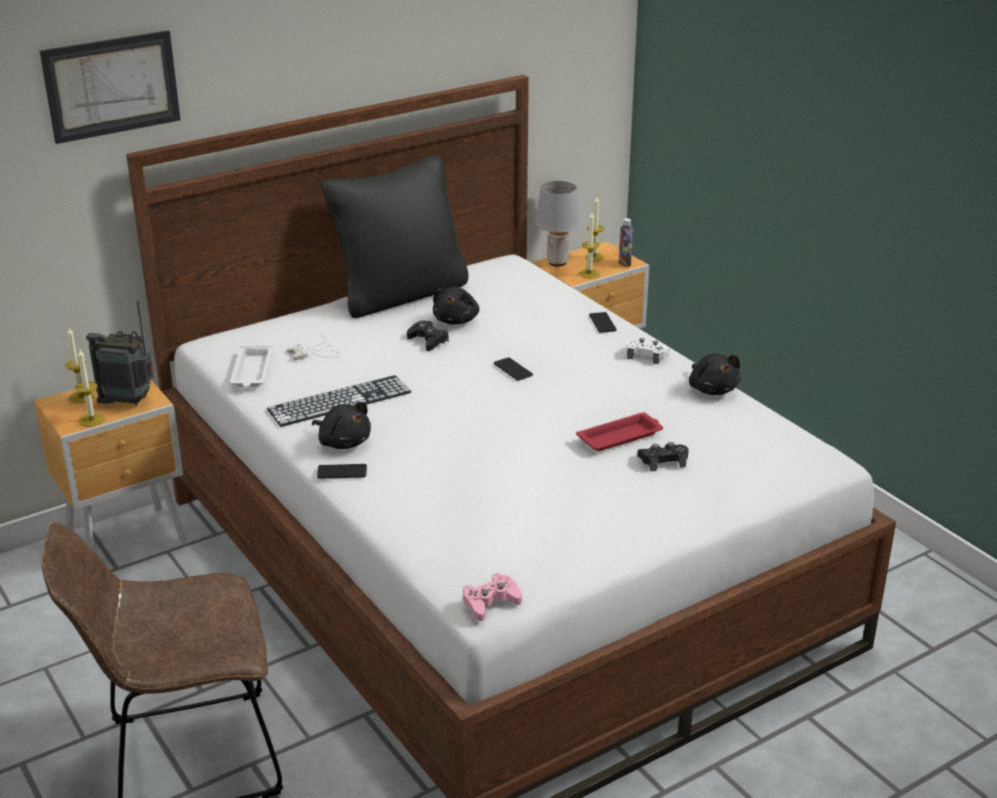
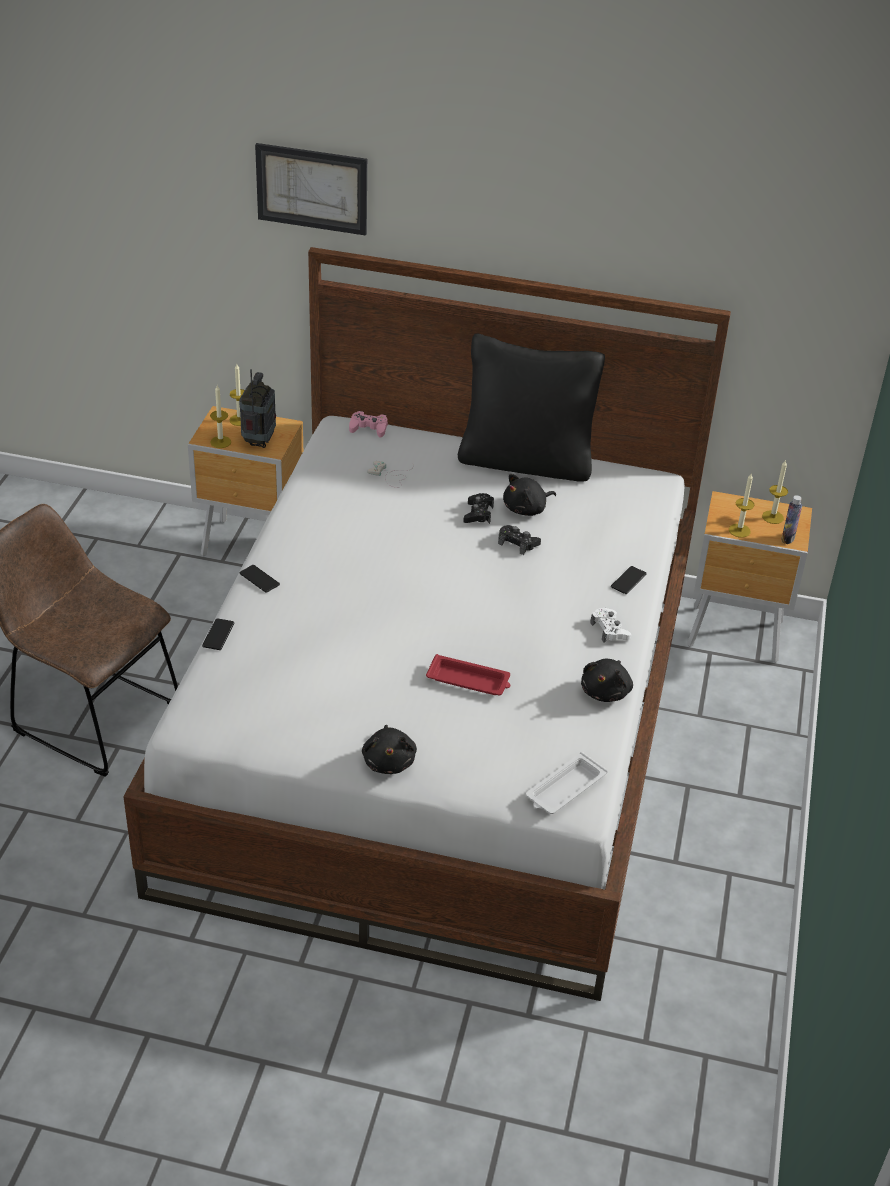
camera: 45 degrees right, 10 degrees up
radio [86,300,153,406] -> radio turned 45 degrees clockwise [239,370,276,448]
white tray [230,346,273,387] -> white tray moved to [526,752,608,814]
keyboard [267,375,411,427] -> none
black plush toy [312,402,371,449] -> black plush toy moved to [362,725,417,774]
pink game controller [463,573,522,621] -> pink game controller moved to [349,411,388,438]
phone [494,357,533,380] -> phone moved to [202,618,234,650]
grey table lamp [535,181,581,266] -> none
black game controller [637,442,689,471] -> black game controller moved to [498,525,541,555]

